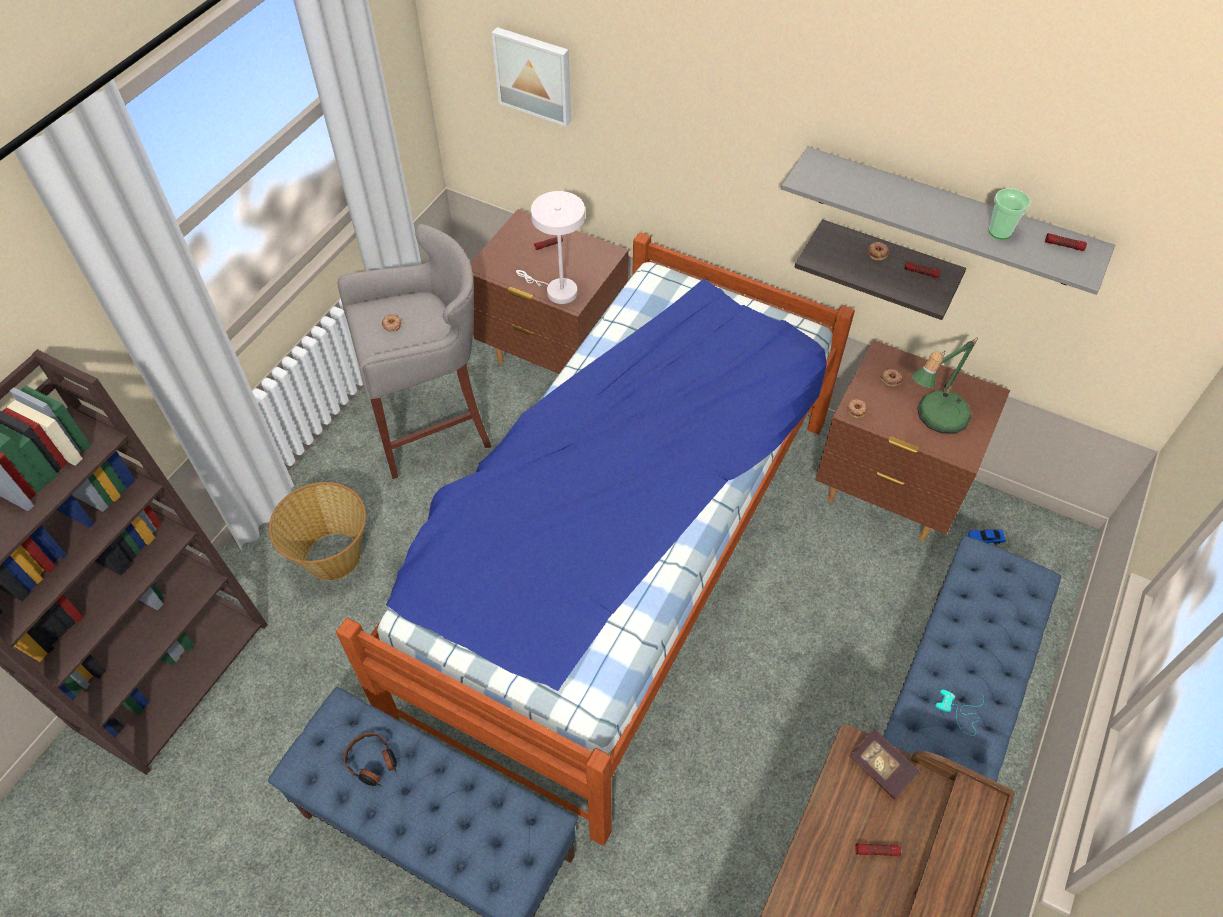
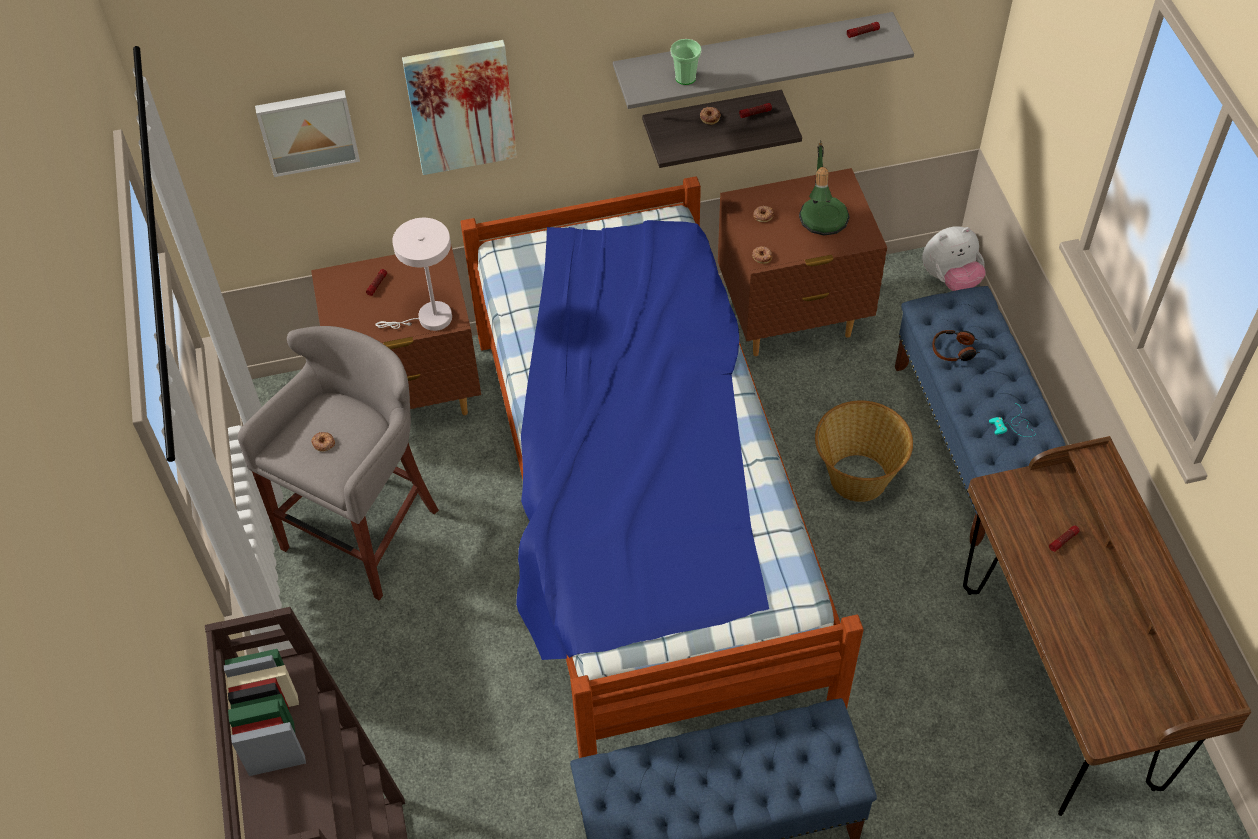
camera: 40 degrees left, 0 degrees up
basket [269,482,366,581] -> basket moved to [815,401,913,502]
headphones [344,733,397,786] -> headphones moved to [932,330,980,361]
book [849,729,920,799] -> none
toy car [967,530,1006,544] -> none
cup [989,188,1031,239] -> cup moved to [670,39,702,85]
none -> picture [402,40,517,175]
none -> plush toy [922,226,986,291]

